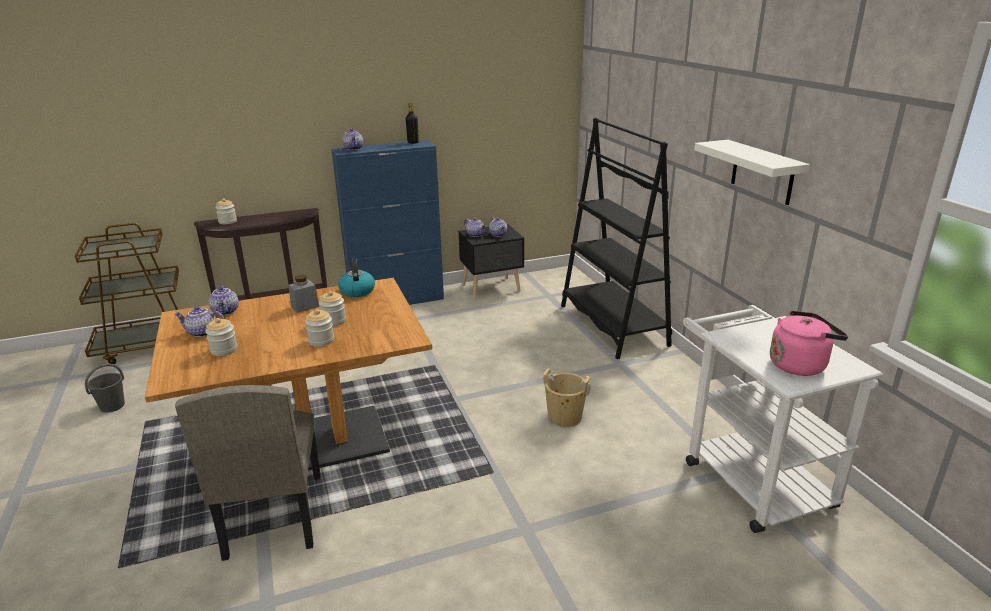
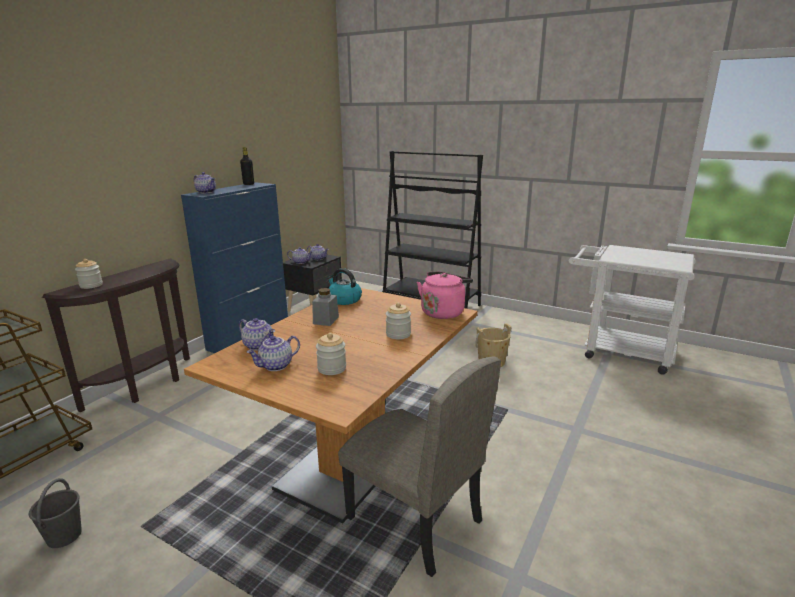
camera: 40 degrees left, 5 degrees down
jar [319,291,346,326] -> none
white shelf [694,140,810,205] -> none
pink kettle [770,311,848,376] -> pink kettle moved to [417,272,473,319]

